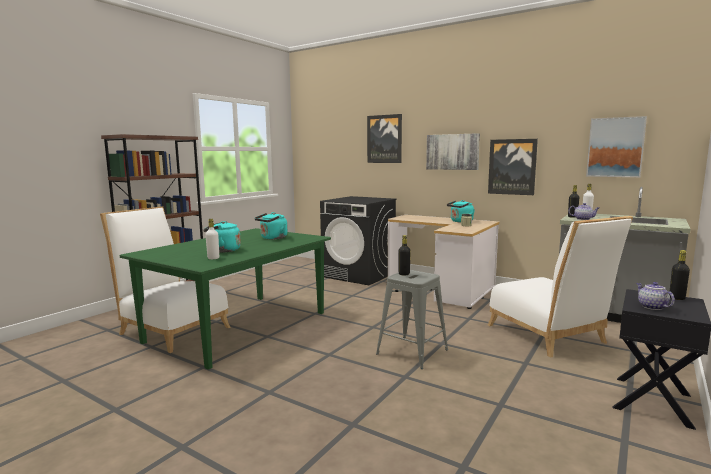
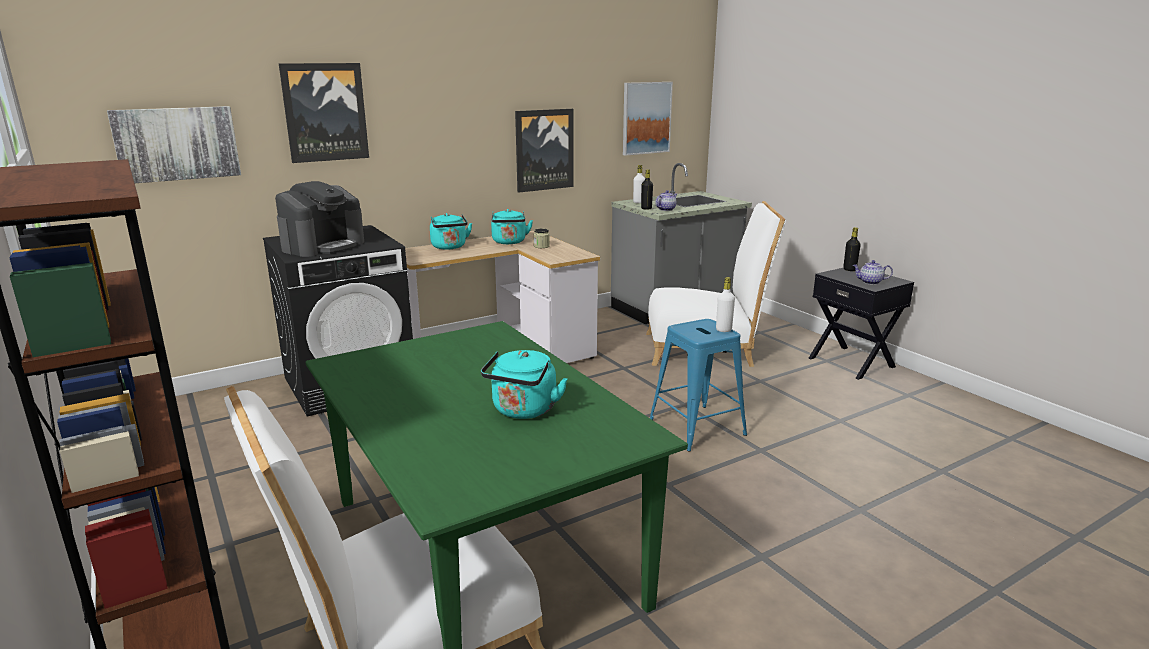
camera: 65 degrees left, 10 degrees up
white bottle [205,219,219,259] -> white bottle moved to [716,277,735,332]
turquoise kettle [255,212,287,240] -> turquoise kettle moved to [430,213,472,250]
grey stool [376,270,448,369] -> blue stool [650,319,747,452]
black bottle [398,235,411,275] -> none
picture [426,133,480,170] -> picture moved to [107,106,241,183]
none -> coffee machine [275,181,364,257]

